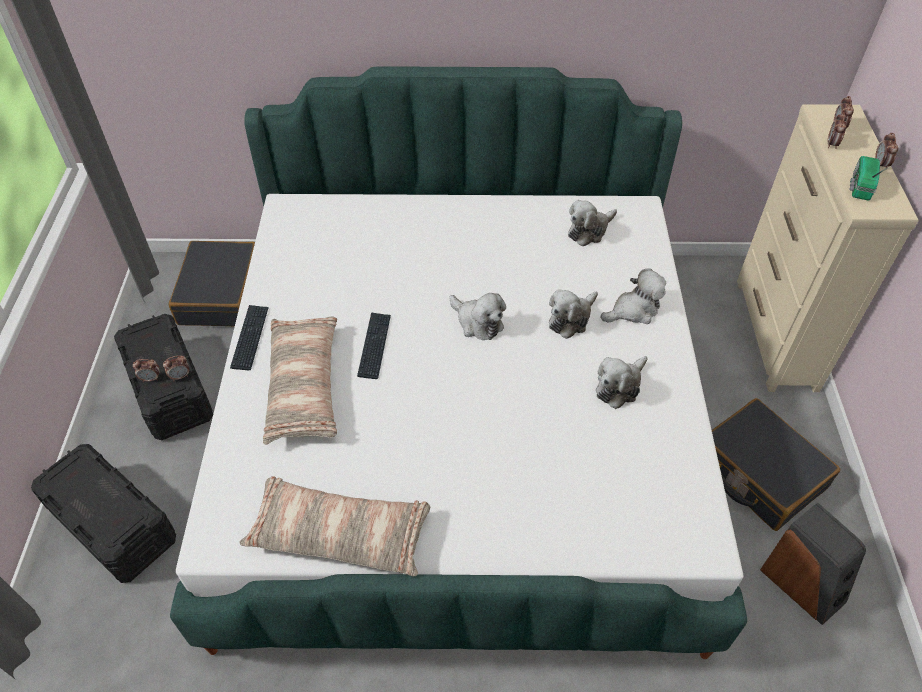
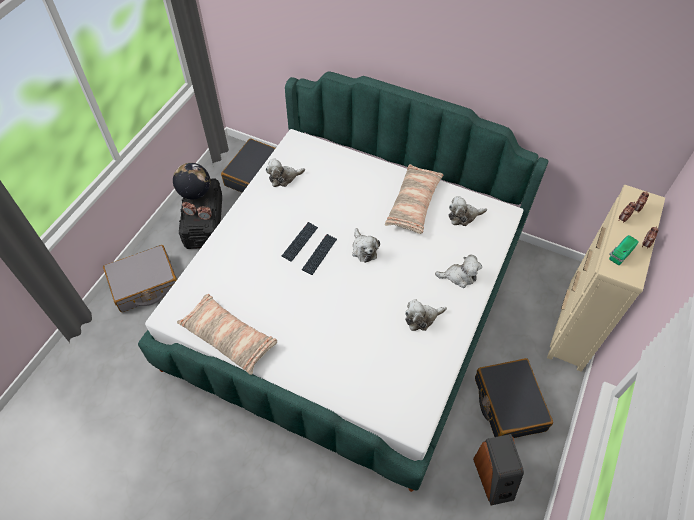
camera: 25 degrees right, 5 degrees up
black storage box [31,444,176,583] -> grey suitcase [103,245,177,312]
keyboard [230,305,269,370] -> keyboard moved to [302,234,337,275]
pillow [263,317,337,445] -> pillow moved to [385,164,443,234]
plush toy [549,289,598,339] -> plush toy moved to [266,158,305,187]
none -> globe [173,163,210,200]

